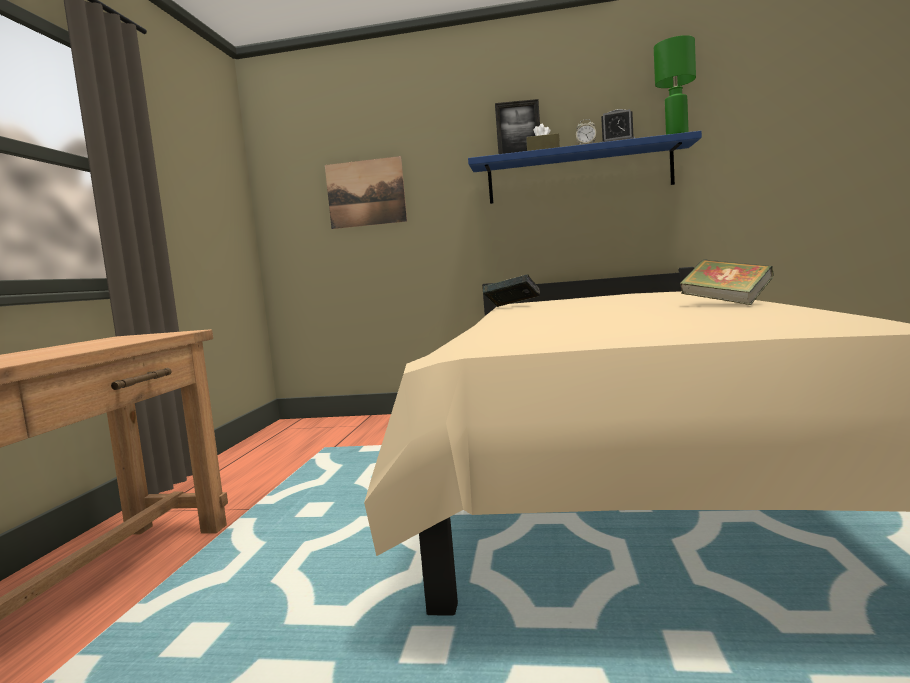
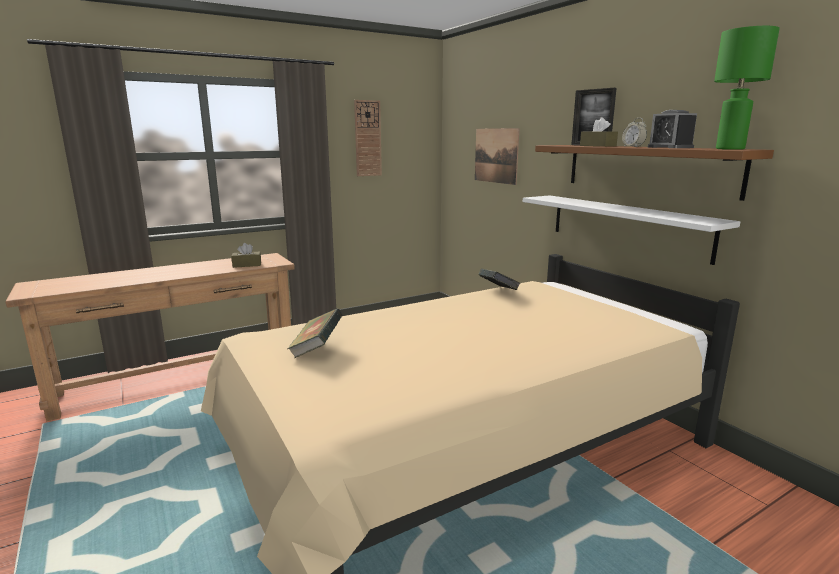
camera: 50 degrees right, 10 degrees up
blue shelf [468,131,702,204] -> brown shelf [535,145,774,201]
book [680,259,774,305] -> book moved to [287,308,343,358]
none -> brown tissue box [231,243,261,268]
none -> wall clock [354,100,382,176]
none -> white shelf [523,195,740,265]

